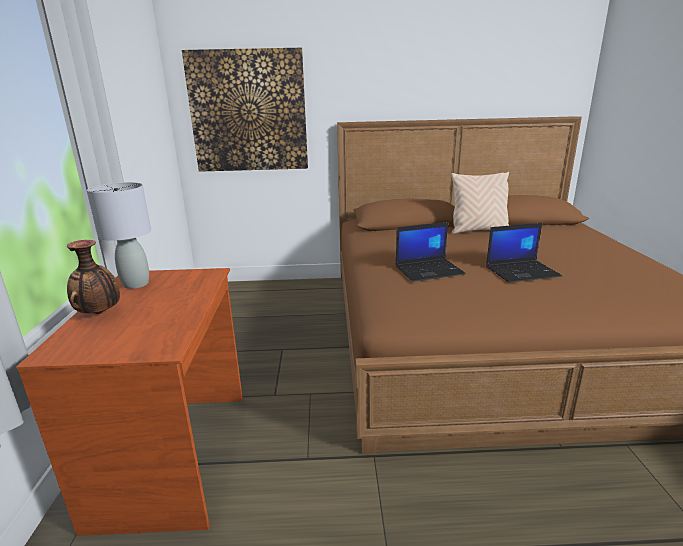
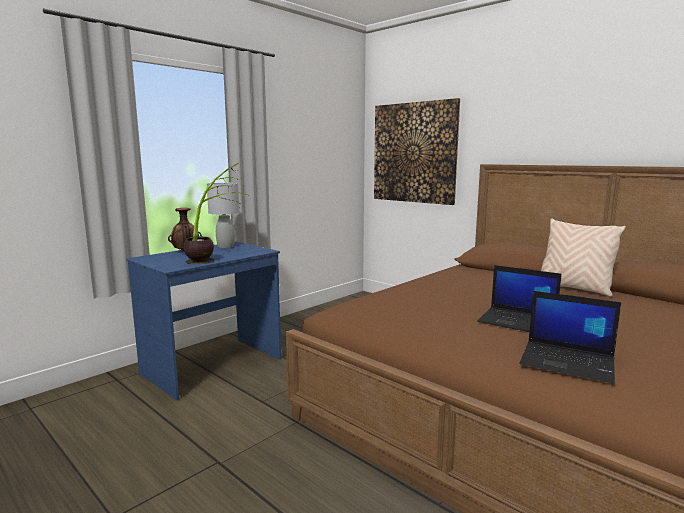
camera: 45 degrees right, 10 degrees down
brown desk [16,268,243,536] -> blue desk [126,242,281,401]
laptop [396,222,466,282] -> laptop moved to [519,291,621,383]
none -> potted plant [184,163,247,264]

